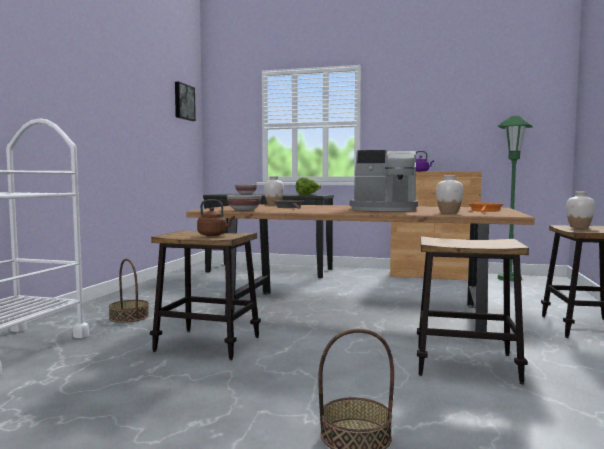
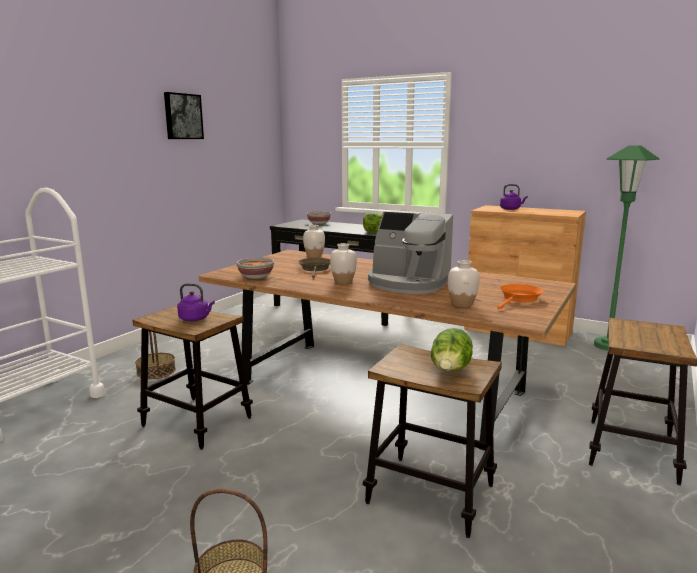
camera: 15 degrees right, 10 degrees up
picture [175,82,196,121] -> picture moved to [164,92,204,139]
brown kettle [197,199,235,236] -> purple kettle [177,283,215,321]
white vase [566,192,595,228] -> white vase moved to [330,243,357,284]
none -> lettuce [431,328,473,371]

